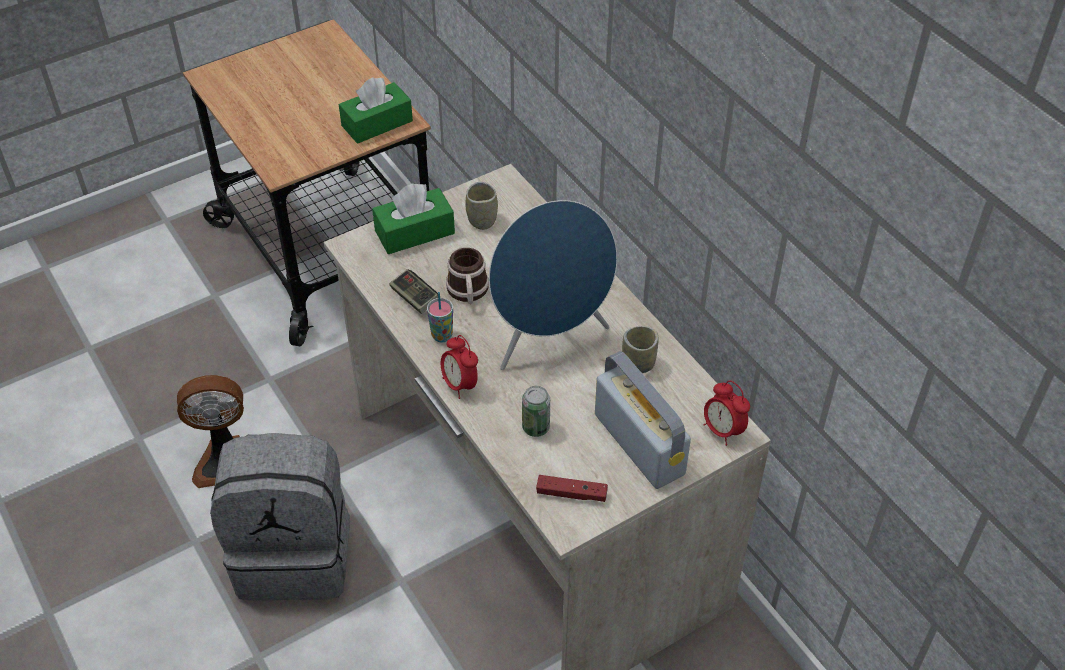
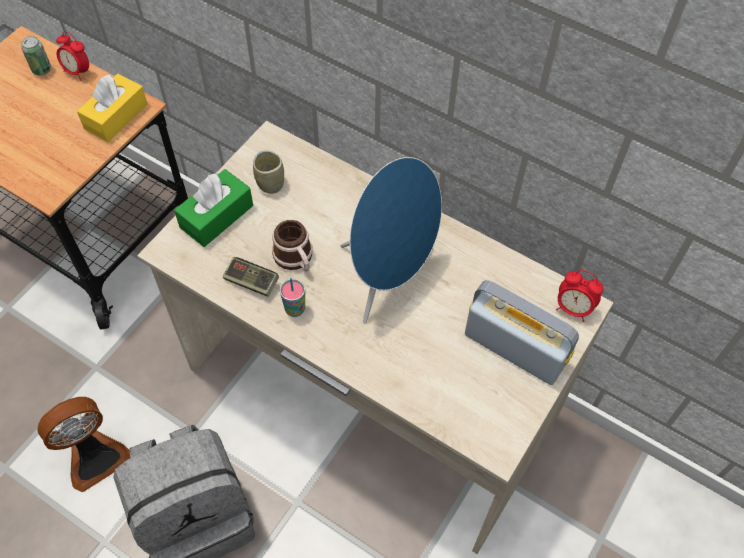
camera: 25 degrees left, 10 degrees up
green tissue box [339,77,413,144] -> yellow tissue box [77,74,148,142]
alarm clock [441,335,478,399] -> alarm clock moved to [56,31,89,81]
can [522,386,550,437] -> can moved to [21,36,51,76]
red game controller [536,475,608,502] -> none
cup [622,326,659,373] -> none

